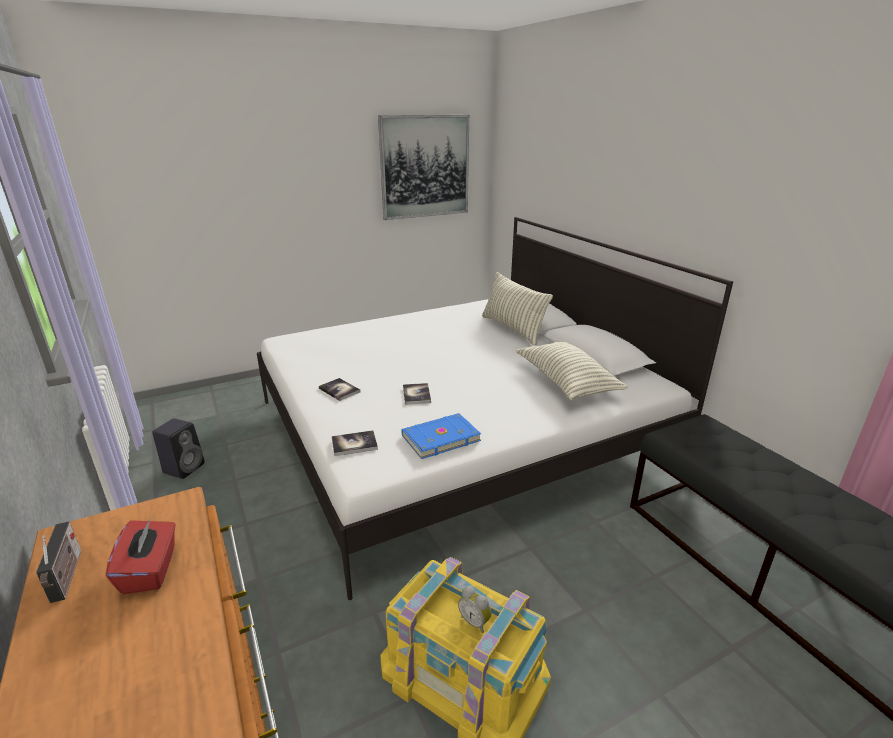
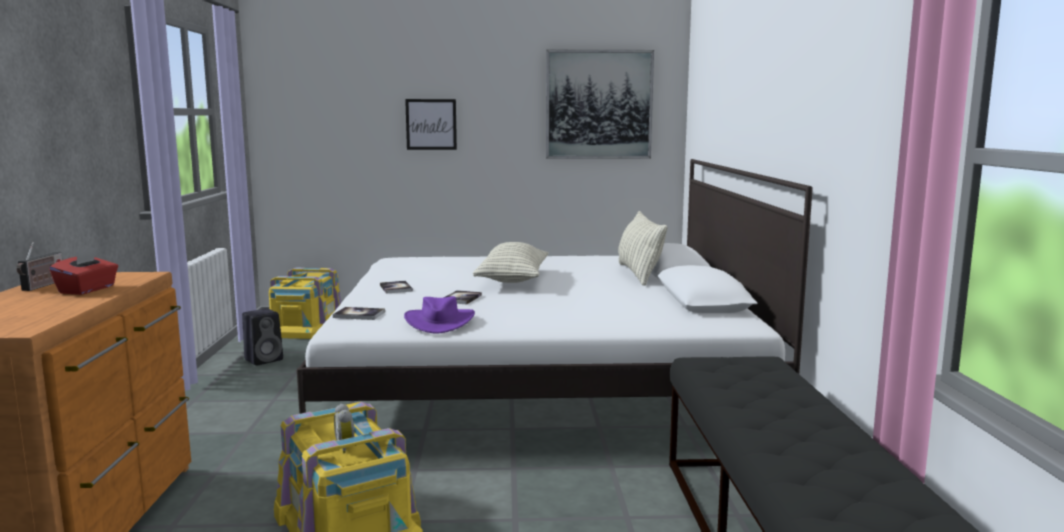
camera: 25 degrees right, 15 degrees down
blue book [401,413,481,459] -> purple hat [404,296,475,334]
pillow [516,342,628,400] -> pillow moved to [473,242,549,283]
none -> yellow storage box [269,268,342,339]
none -> picture [405,99,457,150]

